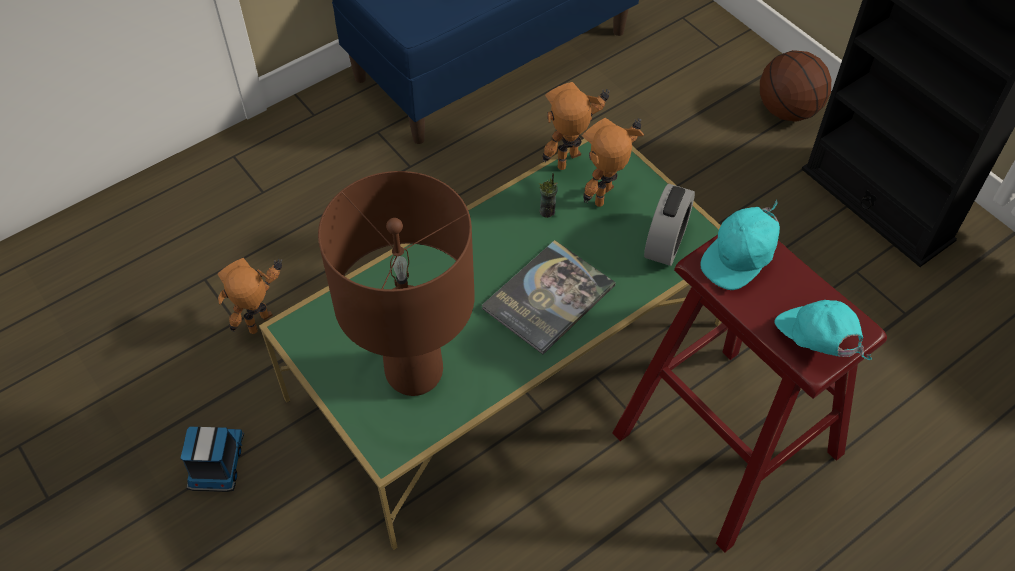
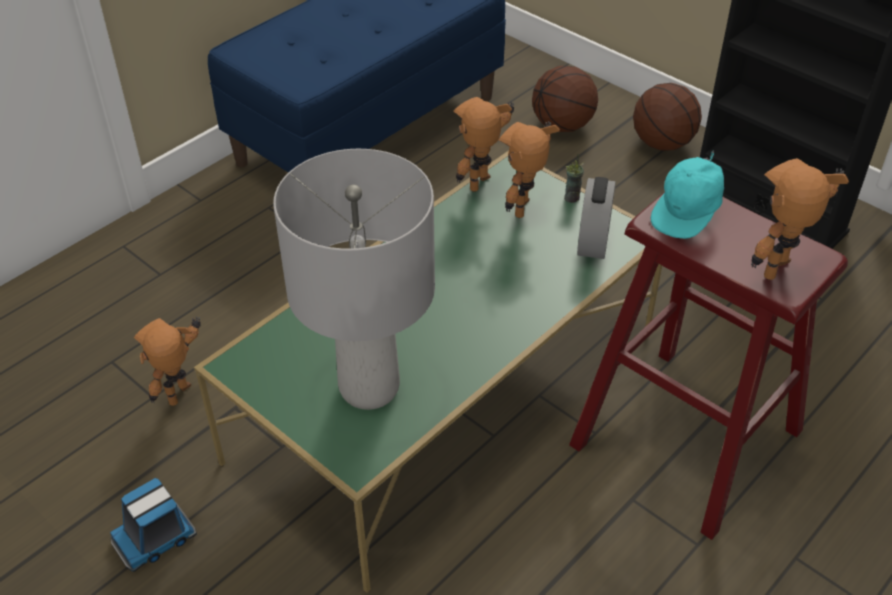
camera: 10 degrees left, 10 degrees down
toy truck [180,426,244,492] -> toy truck turned 120 degrees counterclockwise [110,478,197,572]
brown table lamp [318,171,475,396] -> grey table lamp [273,149,435,410]
book [481,240,616,354] -> none
cup [539,173,558,218] -> cup moved to [564,154,584,203]
turquoise cap [774,300,872,360] -> toy robot [751,158,849,280]
none -> basketball [532,66,598,132]

